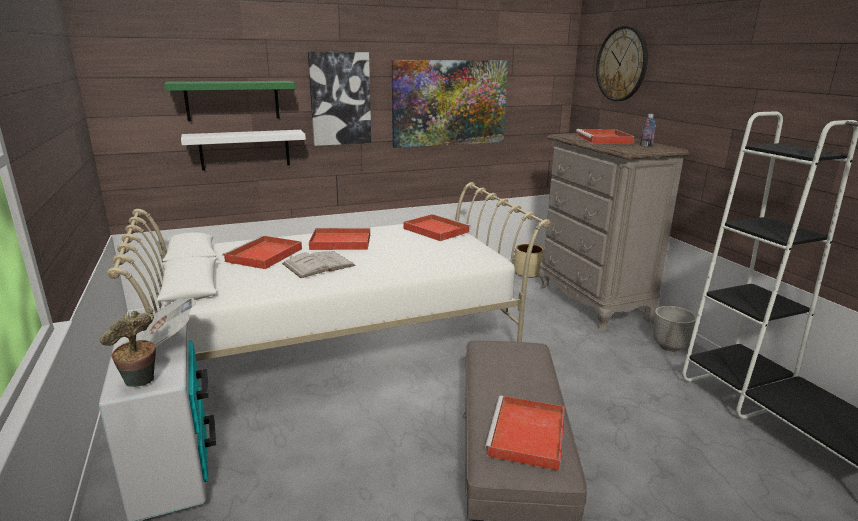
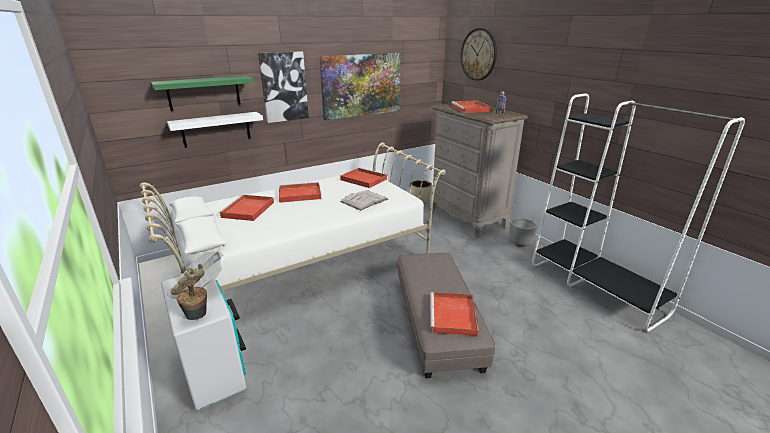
camera: 10 degrees left, 5 degrees up
white book [282,251,356,278] -> white book moved to [340,190,388,211]

